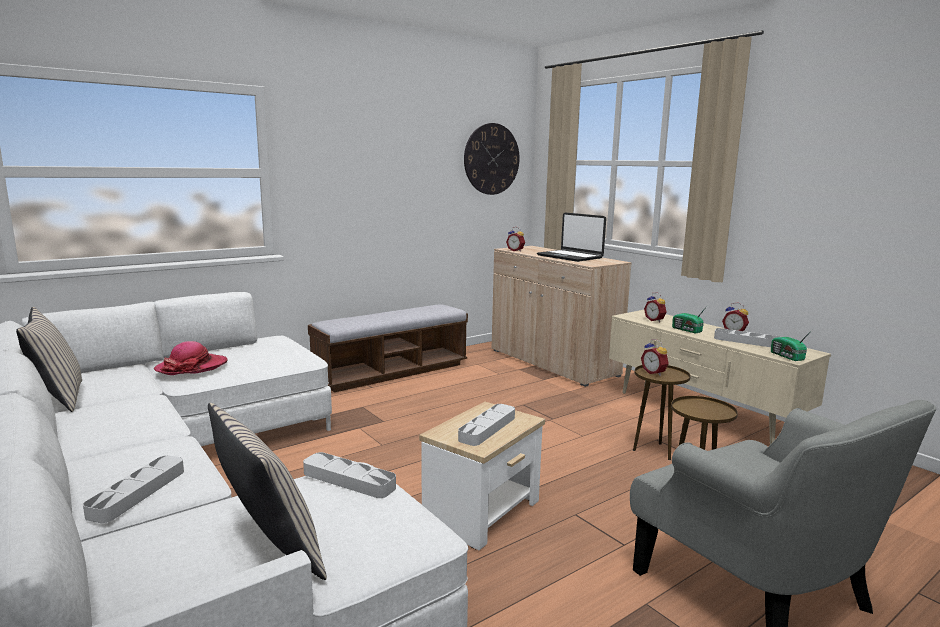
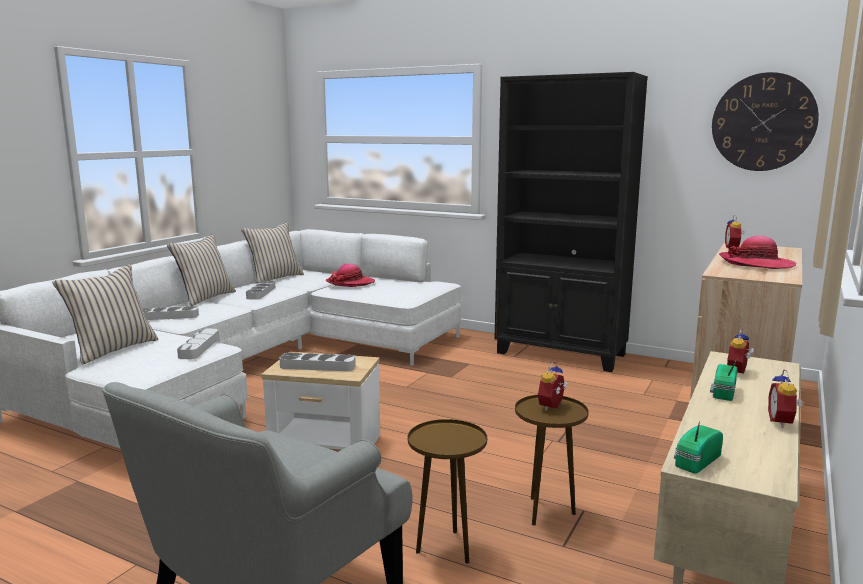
camera: 65 degrees right, 0 degrees up
bench [308,304,468,392] -> black bookcase [495,72,648,372]
laptop [537,212,606,262] -> hat [719,236,796,269]
grey tray [714,328,780,347] -> grey tray moved to [246,280,275,300]
none -> beige pillow [167,234,236,306]

